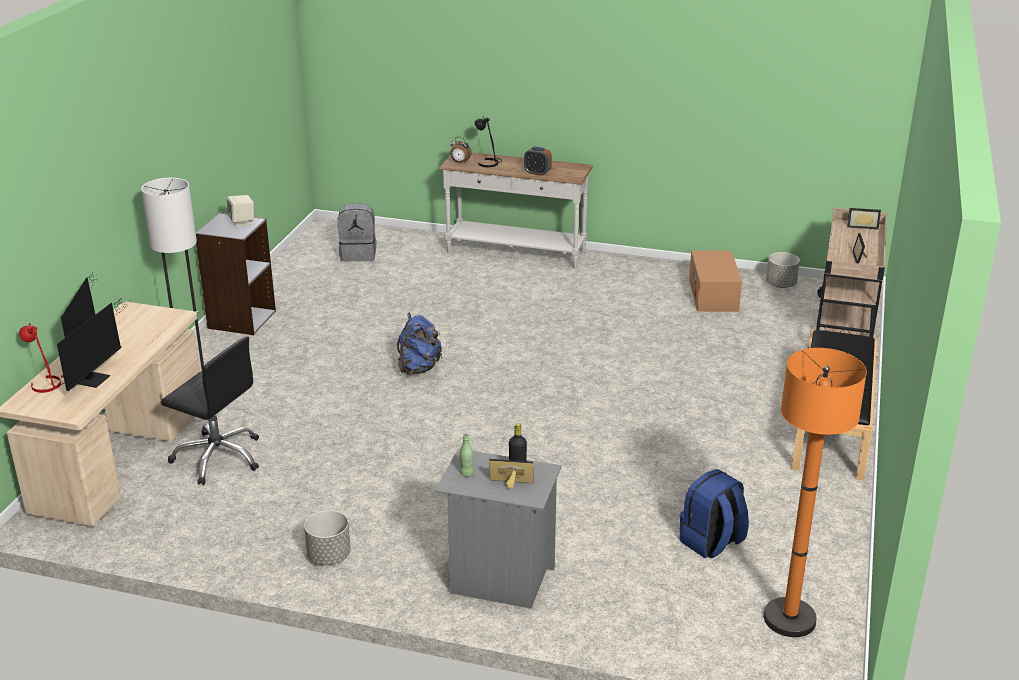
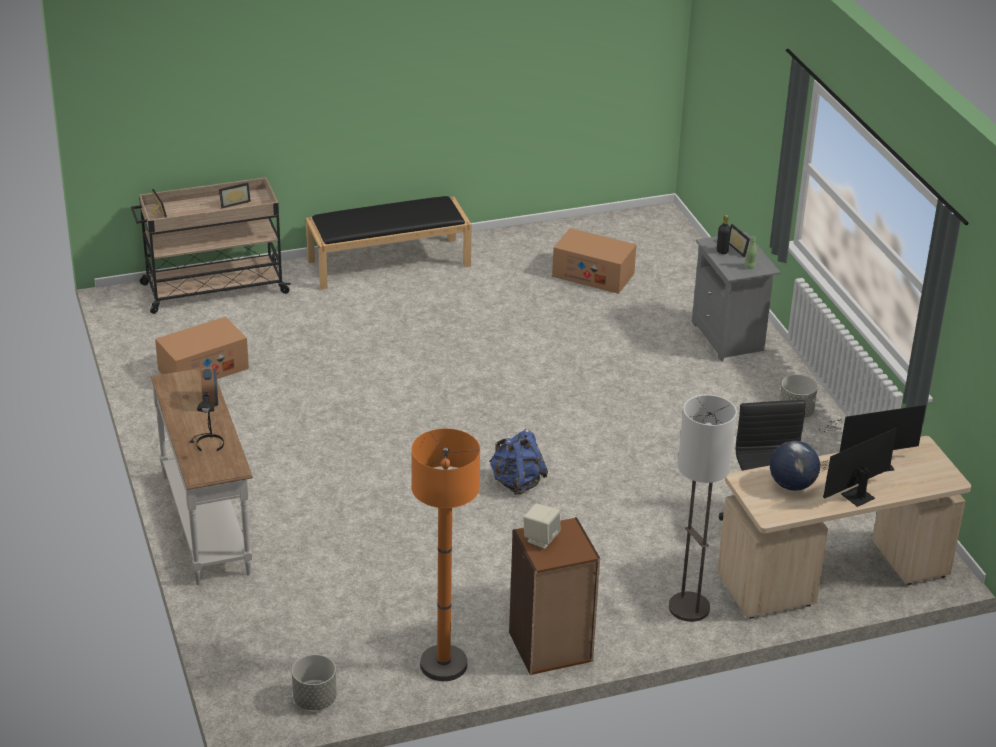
camera: 125 degrees left, 5 degrees up
red table lamp [19,323,65,393] -> none
grey bookcase [196,213,276,335] -> brown bookcase [509,517,600,675]
grey backpack [337,203,377,261] -> none
alarm clock [451,137,472,164] -> none
blue backpack [680,469,749,559] -> cardboard box [552,228,637,294]
orange floor lamp [764,348,867,637] -> orange floor lamp moved to [411,428,480,681]
grey planter [766,252,800,288] -> grey planter moved to [292,655,337,710]
none -> globe [770,441,820,491]

